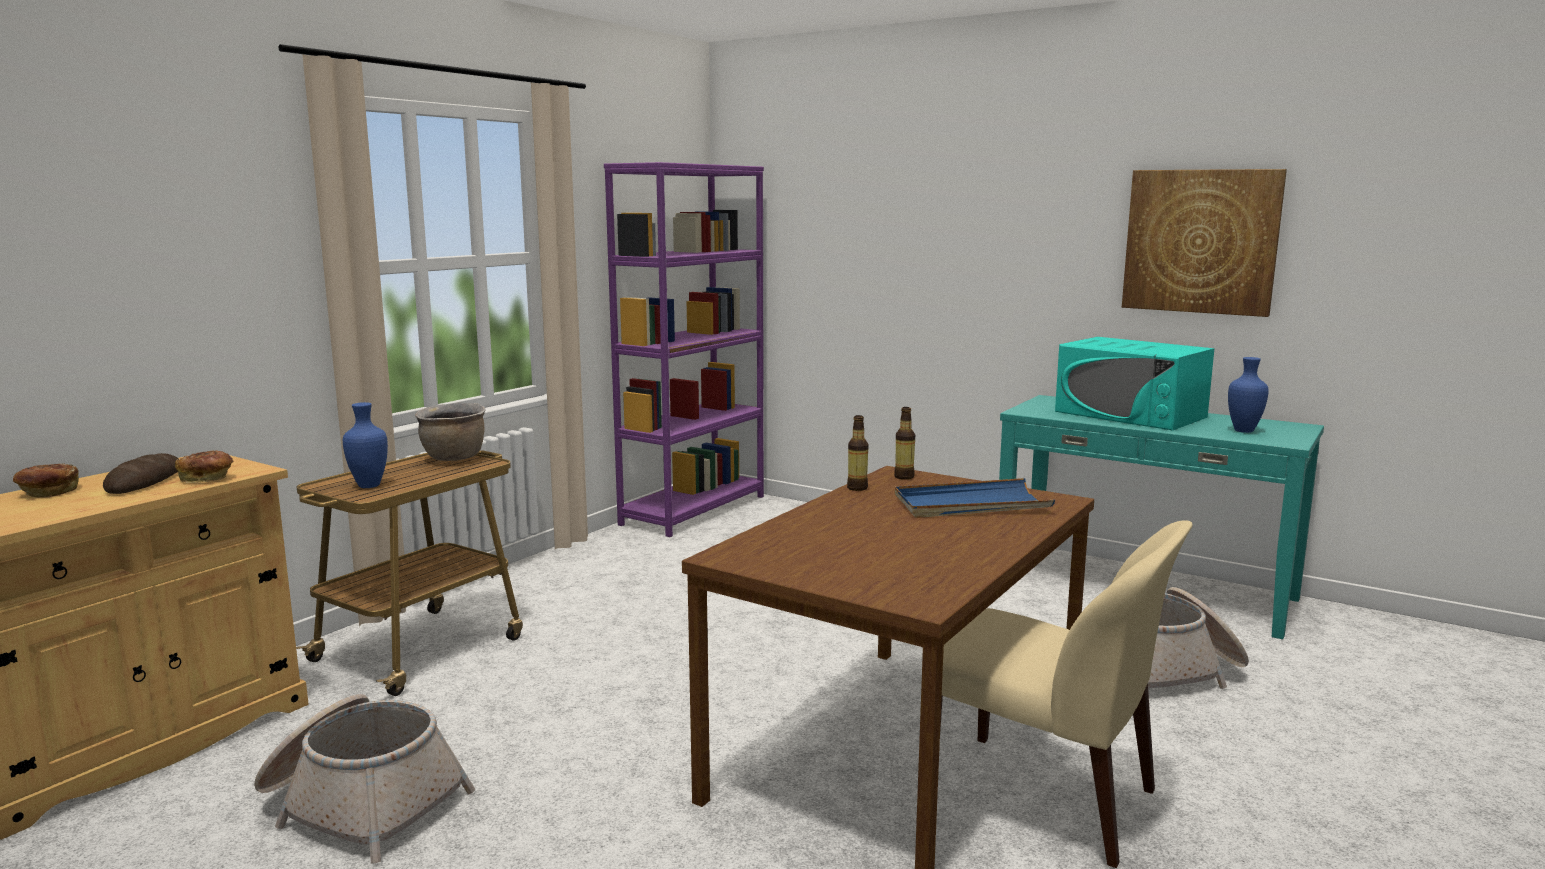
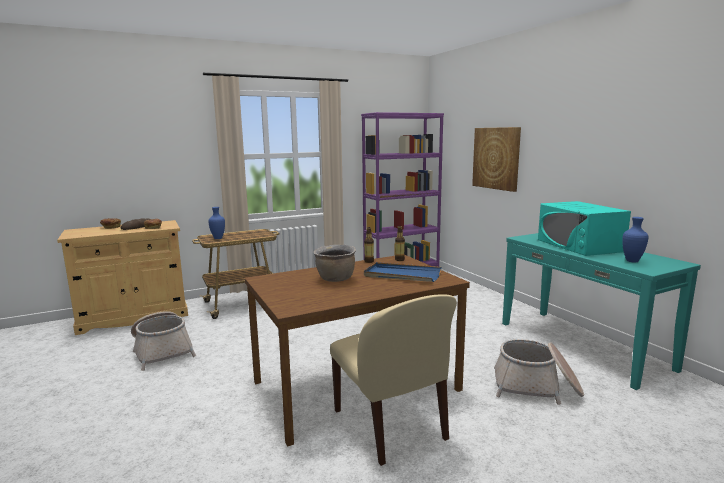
camera: 30 degrees right, 0 degrees up
brown cooking pot [415,403,485,461] -> brown cooking pot moved to [314,245,356,282]
picture [1122,169,1287,317] -> picture moved to [472,127,521,192]

